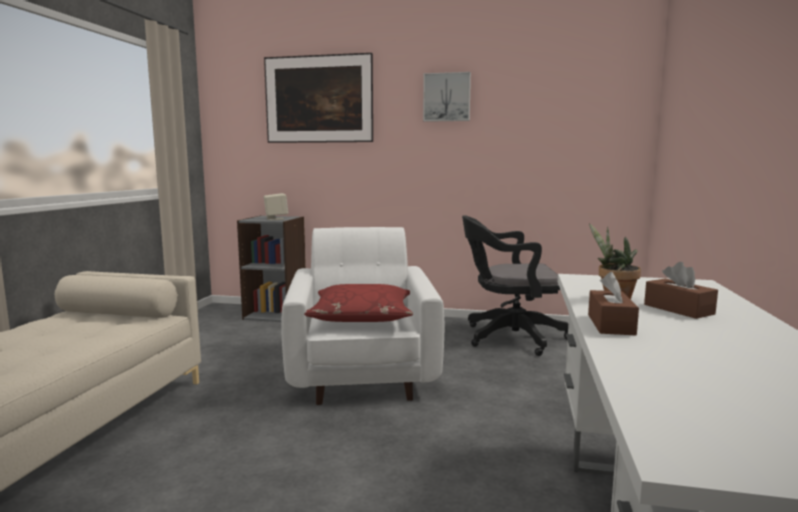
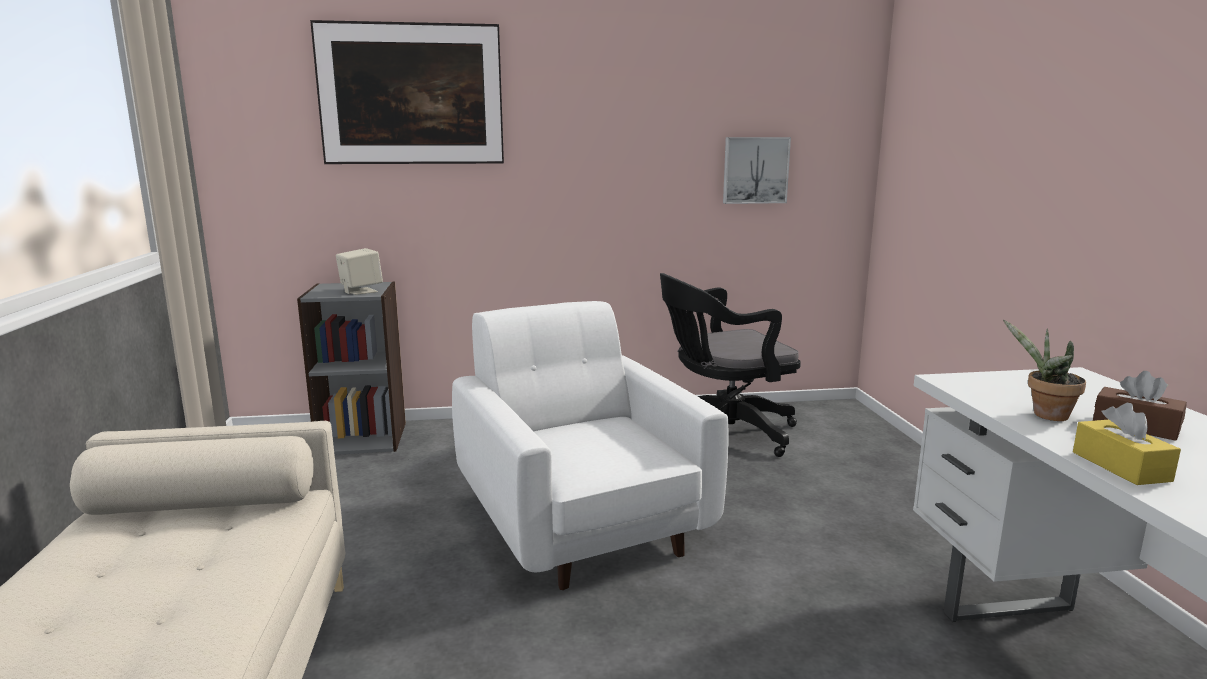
camera: 20 degrees left, 5 degrees up
red pillow [304,284,413,322] -> none
picture [423,72,471,122] -> picture moved to [723,137,791,204]
brown tissue box [588,272,639,335] -> yellow tissue box [1073,403,1181,485]

